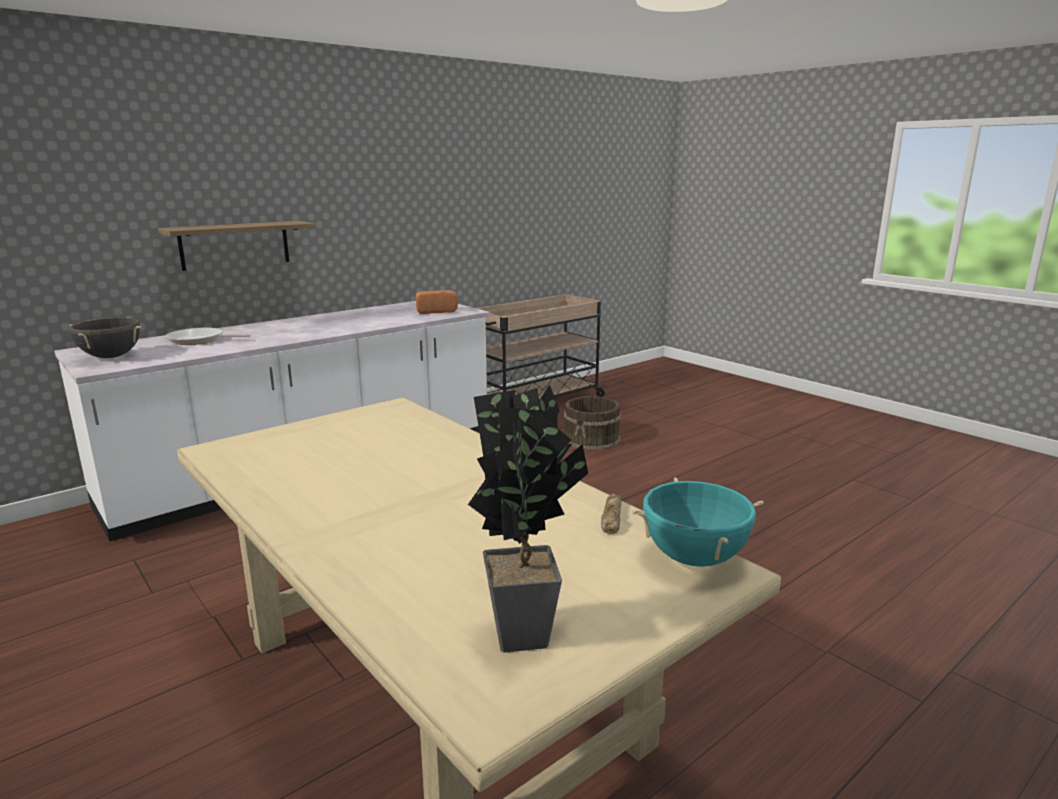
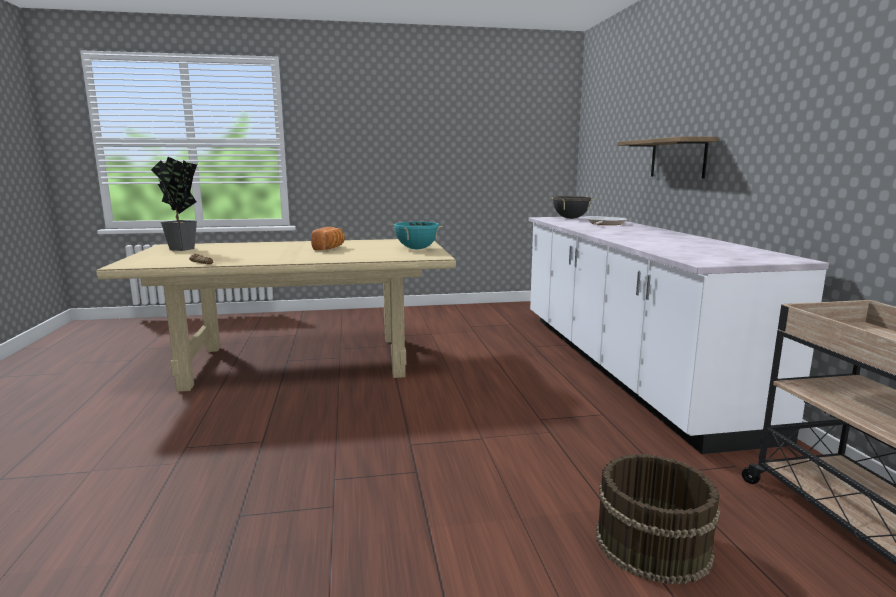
camera: 120 degrees right, 5 degrees down
bread [416,290,458,314] -> bread moved to [311,227,345,250]
turquoise cooking pot [632,477,764,567] -> turquoise cooking pot moved to [391,222,443,249]

